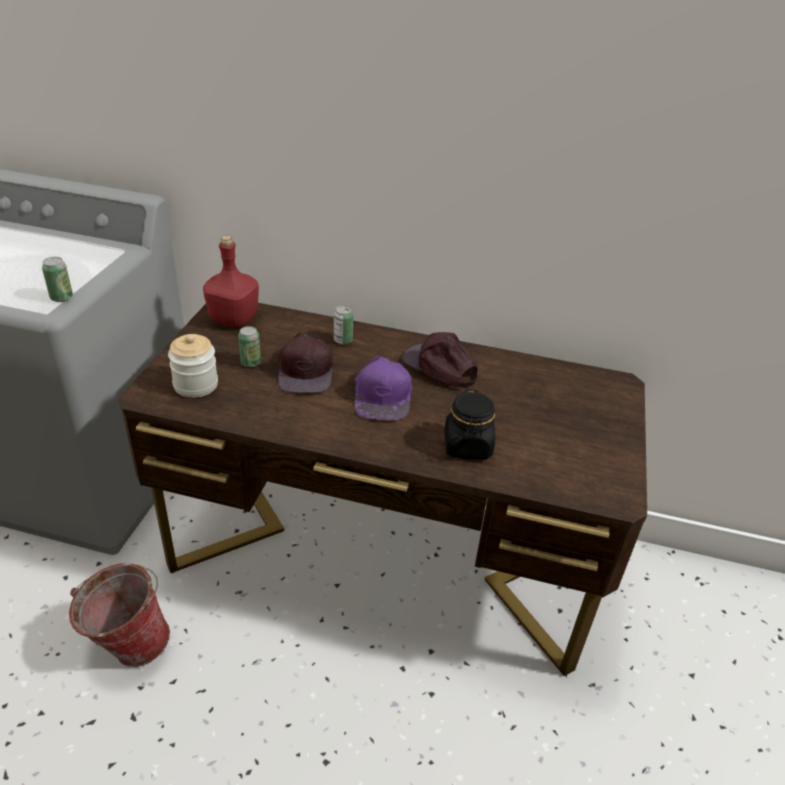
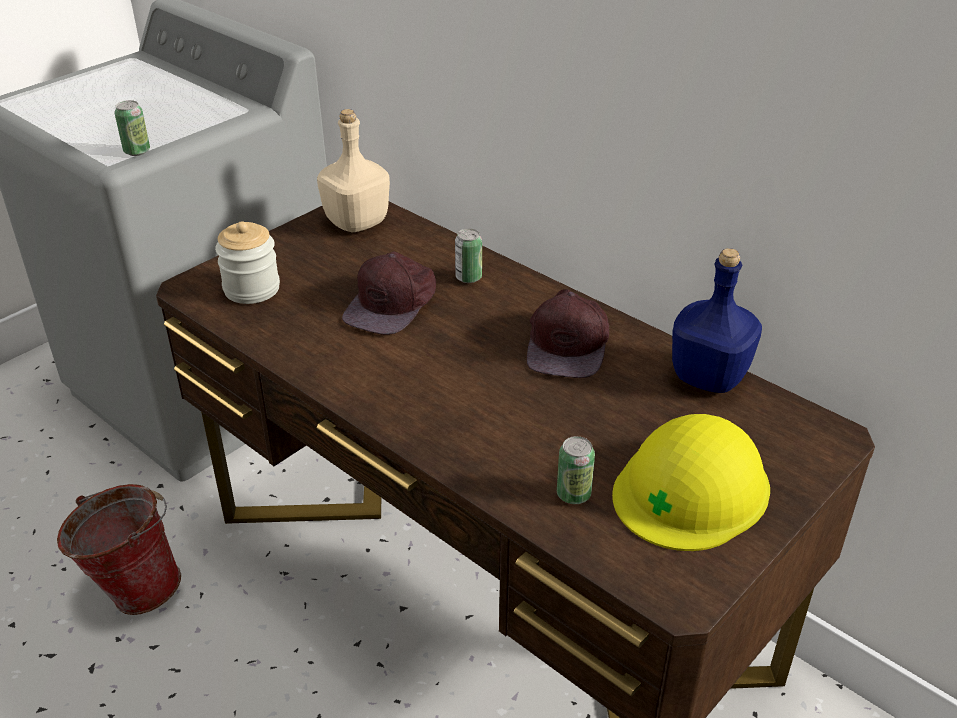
camera: 30 degrees right, 0 degrees up
red bottle [203,235,259,327] -> beige bottle [317,109,390,233]
can [238,326,261,367] -> can moved to [557,436,595,504]
purple cap [355,356,412,420] -> none
brown cap [402,332,477,387] -> brown cap turned 150 degrees counterclockwise [527,289,609,378]
black jar [444,390,495,459] -> none
none -> yellow hard hat [612,414,770,551]
none -> blue bottle [672,248,762,393]

